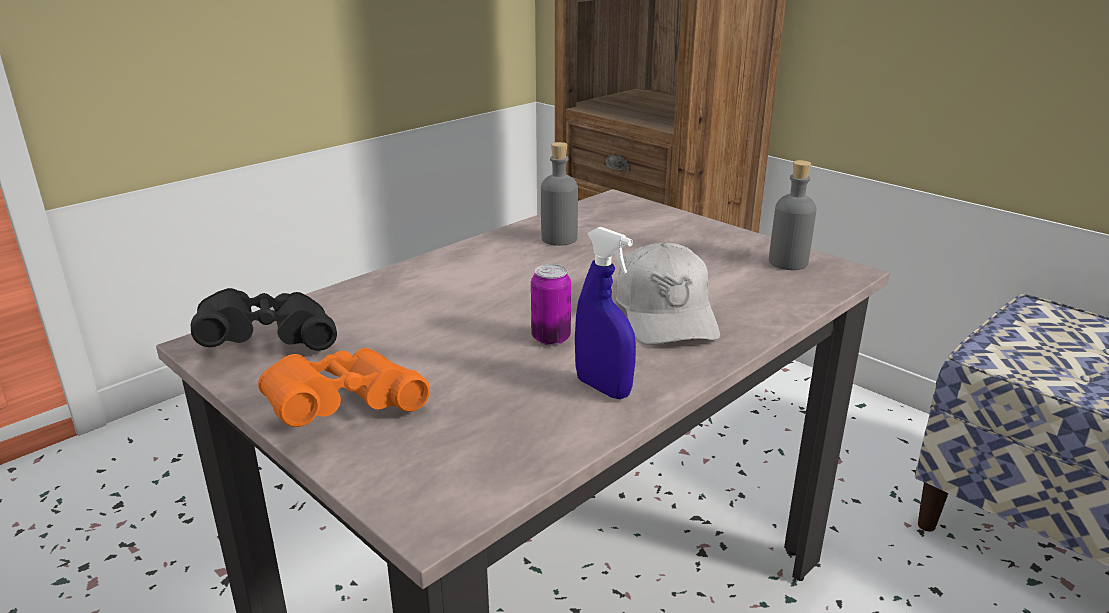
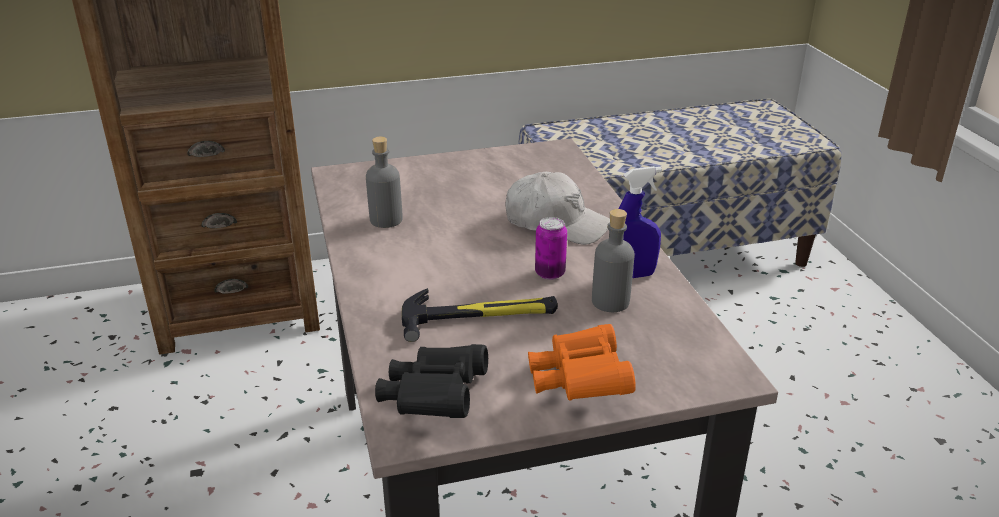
camera: 60 degrees left, 5 degrees up
grey bottle [769,160,817,270] -> grey bottle moved to [592,209,635,312]
none -> hammer [402,288,558,342]

